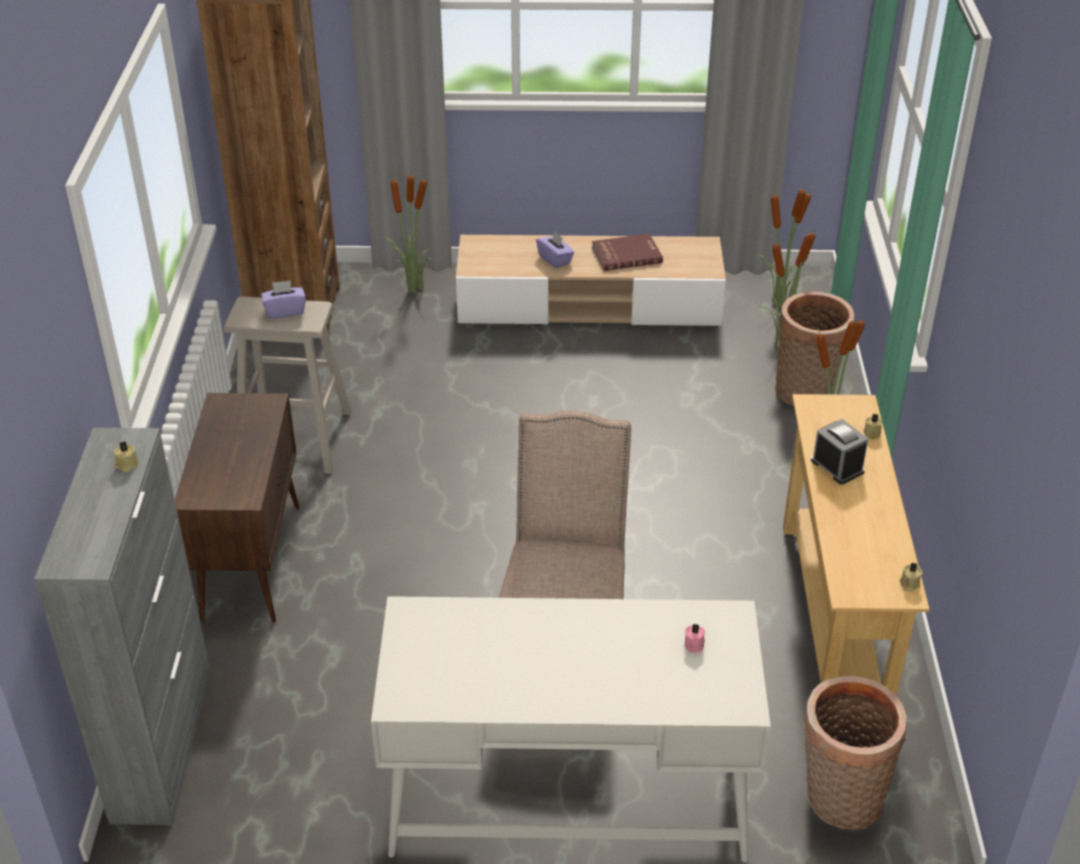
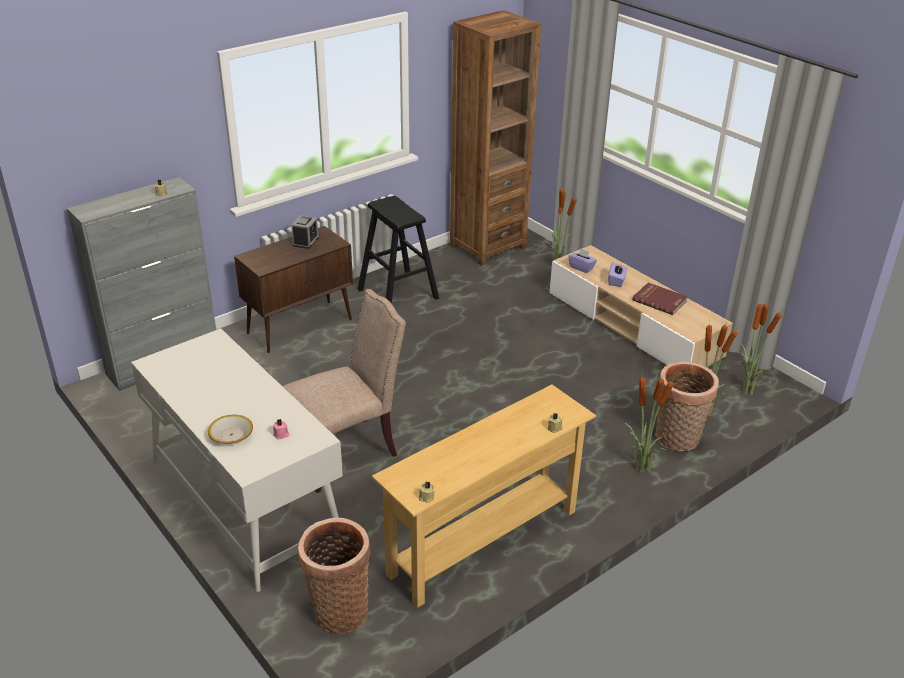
camera: 50 degrees right, 5 degrees down
beige stool [224,297,352,474] -> black stool [357,196,439,304]
purple tissue box [261,280,306,319] -> purple tissue box moved to [568,248,597,273]
alarm clock [811,419,868,484] -> alarm clock moved to [291,215,319,249]
none -> bowl [208,415,253,444]

